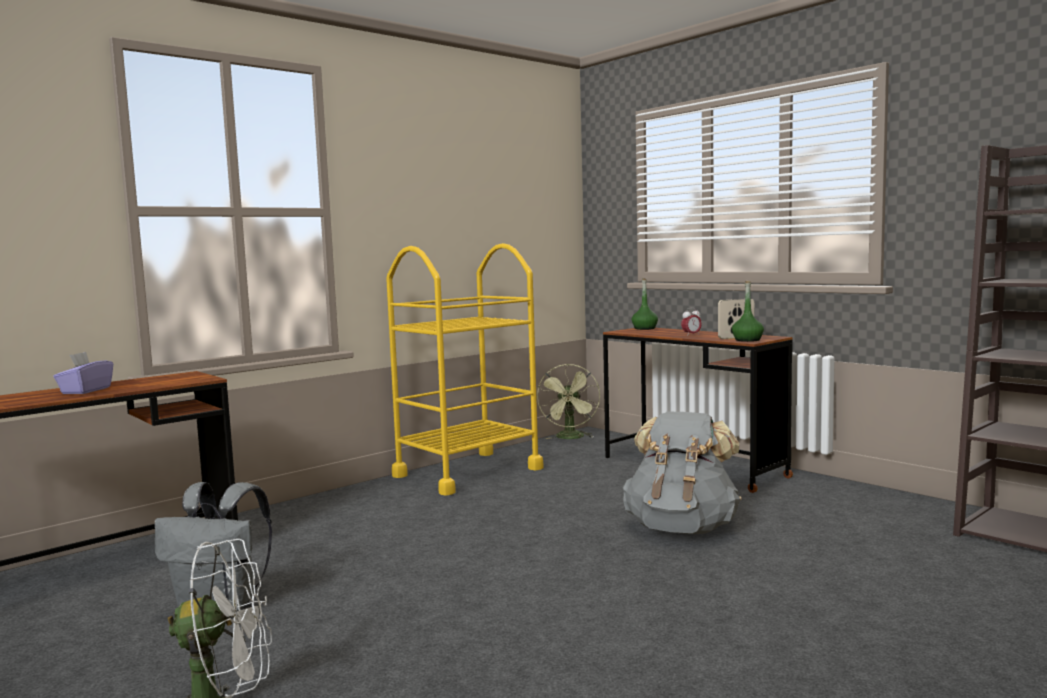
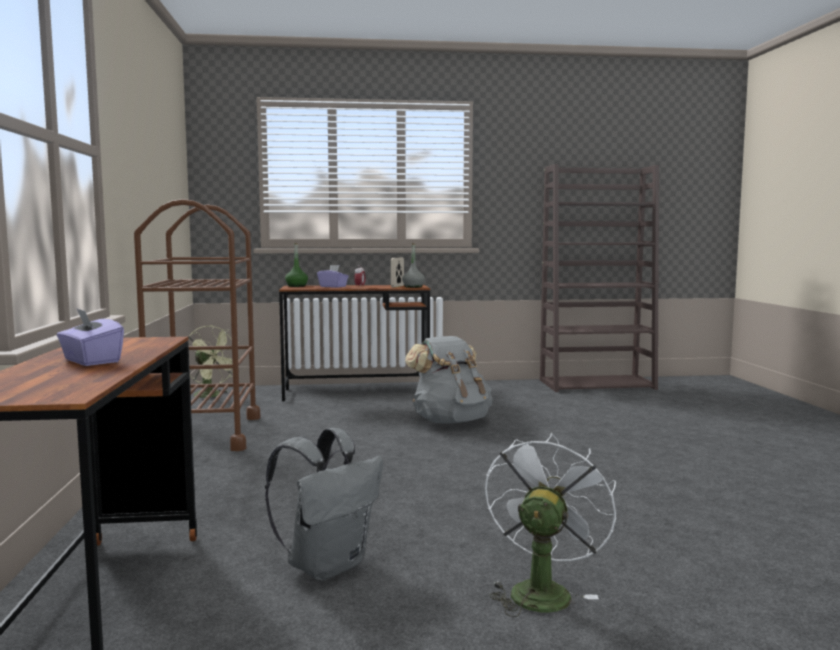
camera: 55 degrees left, 0 degrees up
yellow cart [386,243,544,496] -> brown cart [134,199,260,451]
green bottle [732,281,764,342] -> grey bottle [402,243,425,288]
none -> purple tissue box [317,265,349,288]

